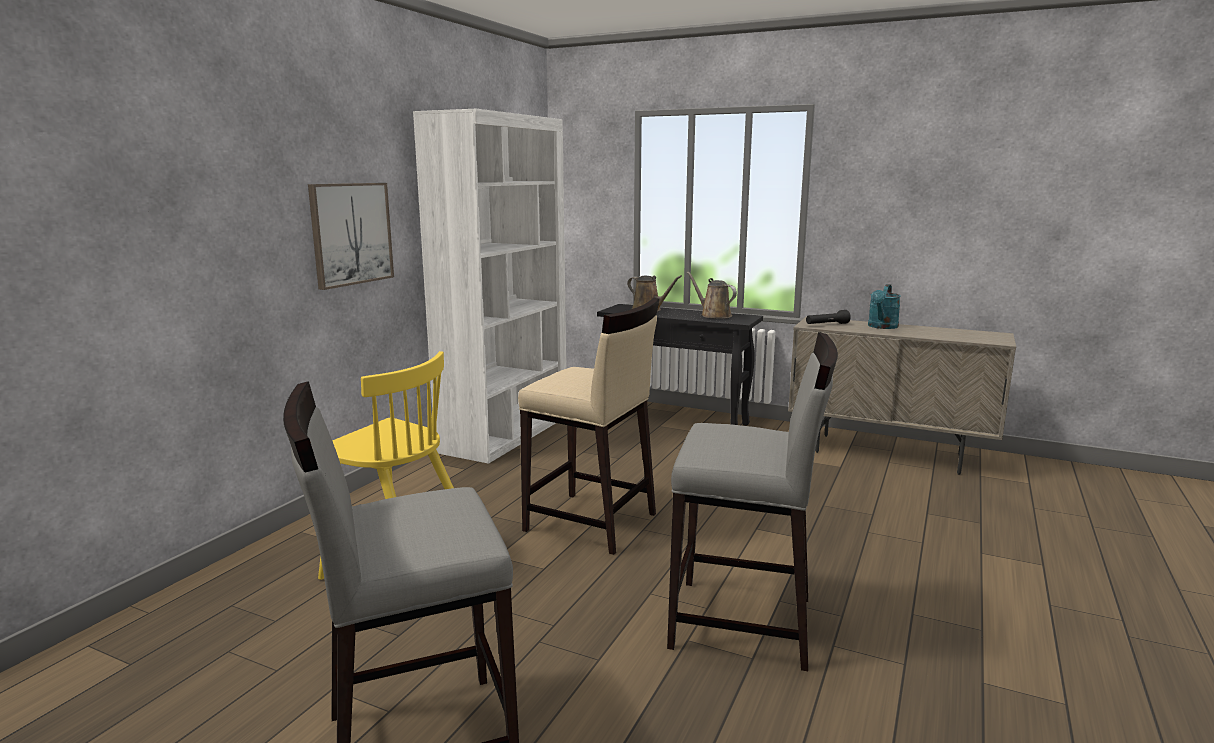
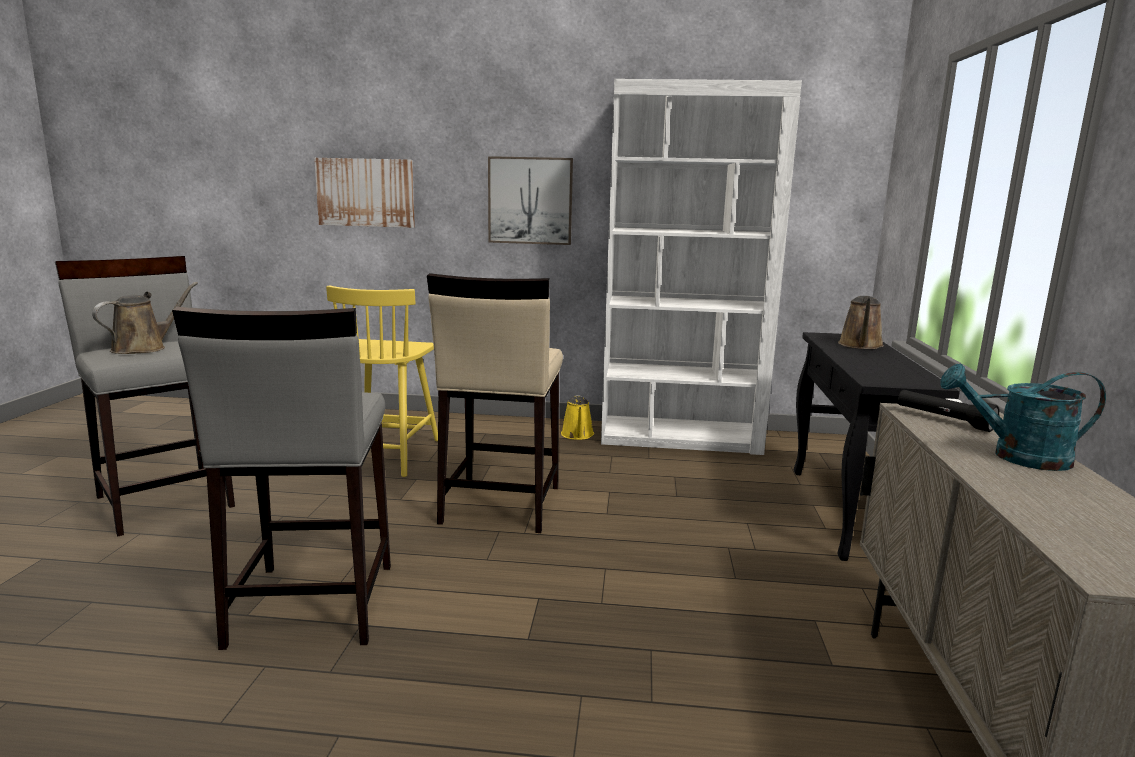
camera: 70 degrees right, 0 degrees up
brown watering can [687,272,737,319] -> brown watering can moved to [92,282,198,354]
none -> picture [314,158,415,228]
none -> yellow watering can [561,395,594,440]

